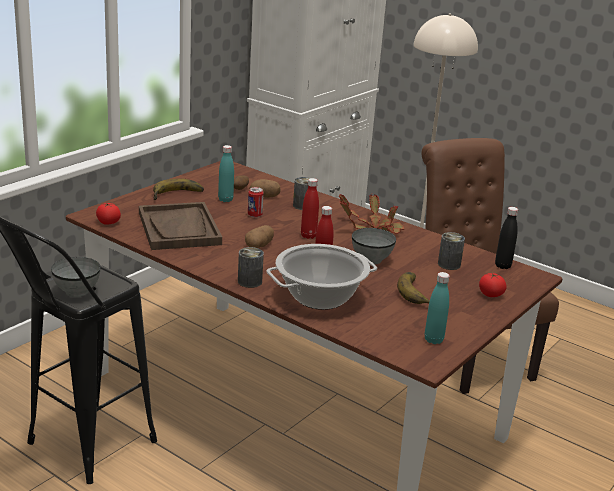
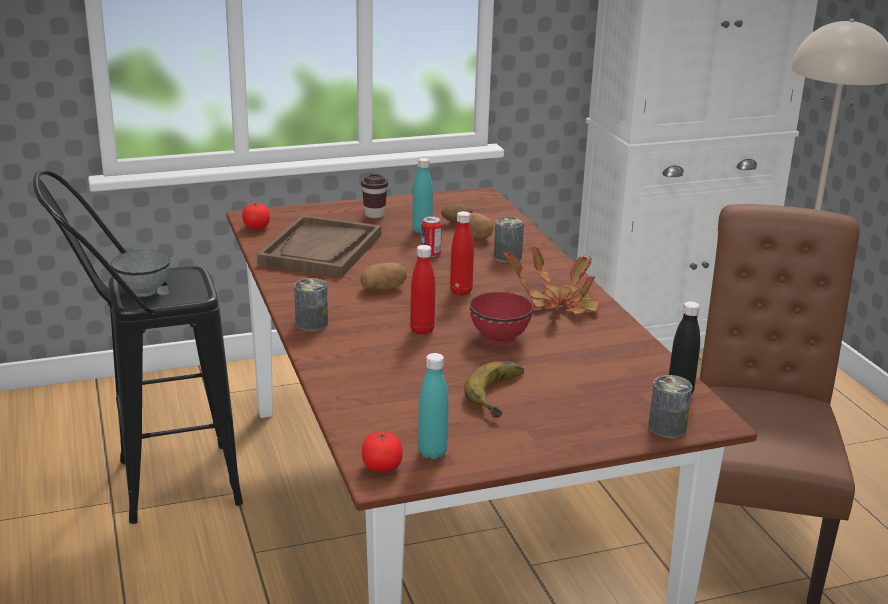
camera: 35 degrees right, 0 degrees up
banana [153,178,204,200] -> brown cup [361,174,388,218]
cooking pot [266,244,377,310] -> none
grey bowl [352,228,396,264] -> red bowl [470,292,533,345]
can [438,232,465,270] -> can moved to [648,375,692,438]
tomato [479,273,507,297] -> tomato moved to [362,431,403,472]

